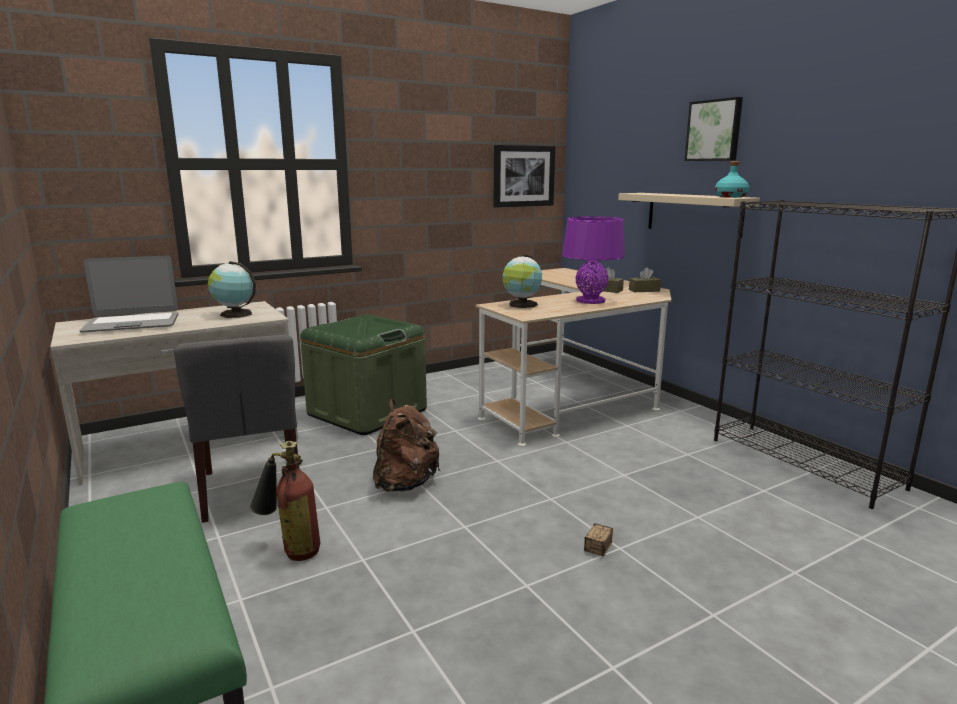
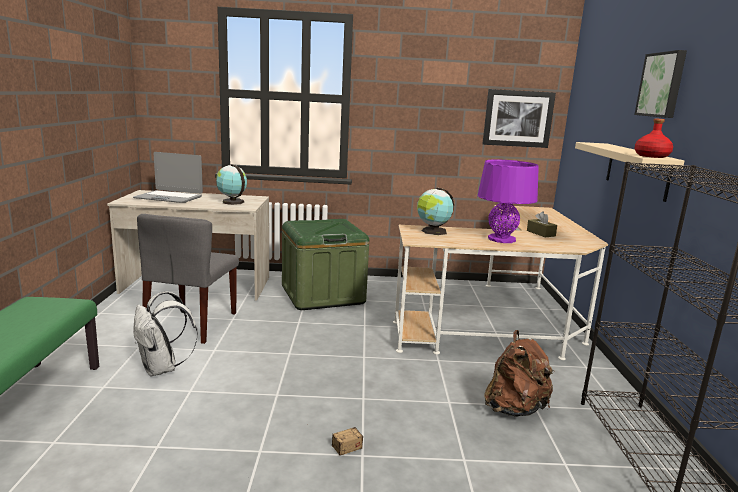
camera: 30 degrees right, 0 degrees up
fire extinguisher [250,441,320,561] -> white backpack [133,291,198,377]
brown backpack [373,399,440,492] -> brown backpack moved to [484,330,555,417]
brown tissue box [629,267,661,292] -> none
turquoise bottle [715,161,749,198] -> red bottle [634,118,673,158]

